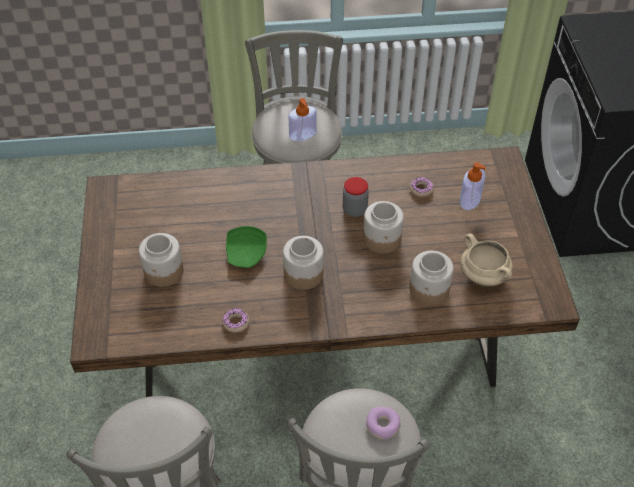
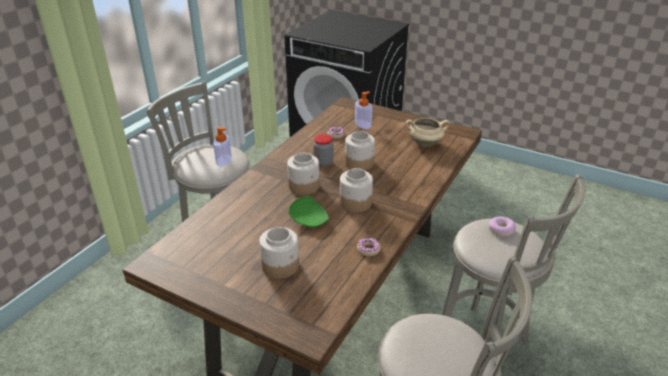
camera: 55 degrees left, 15 degrees down
jar [409,251,454,305] -> jar moved to [287,153,319,195]

